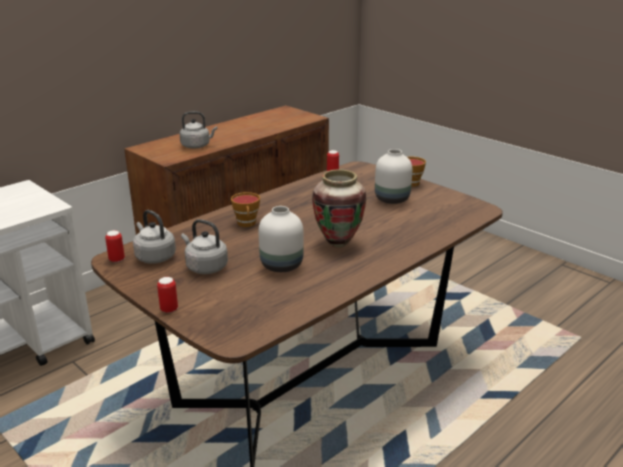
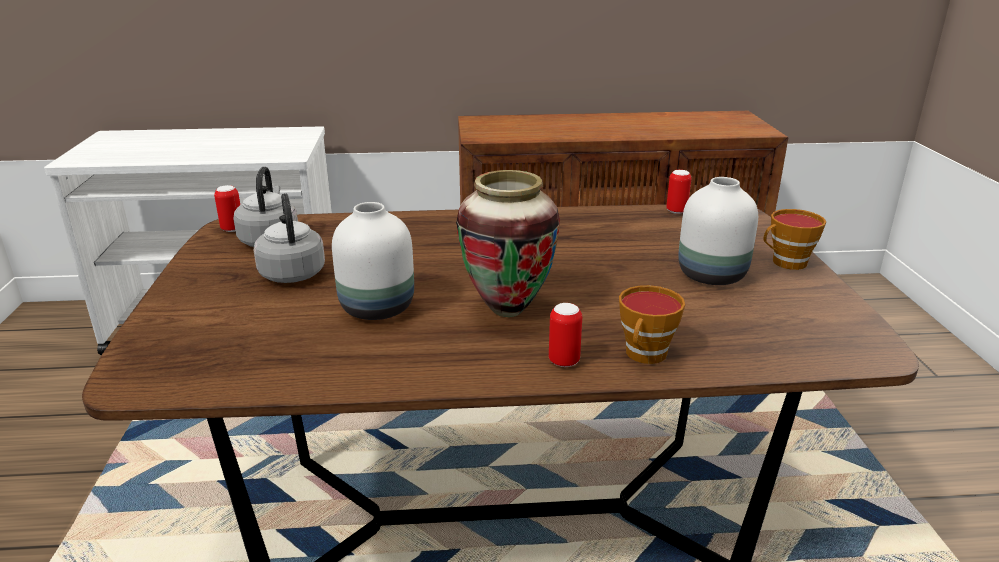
camera: 40 degrees right, 0 degrees up
can [157,277,178,313] -> can moved to [549,303,582,367]
grey kettle [180,111,217,149] -> none
cup [231,192,260,227] -> cup moved to [619,285,685,364]

